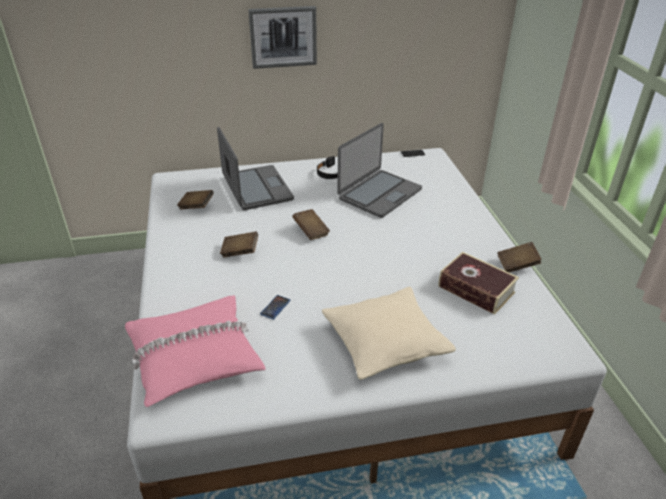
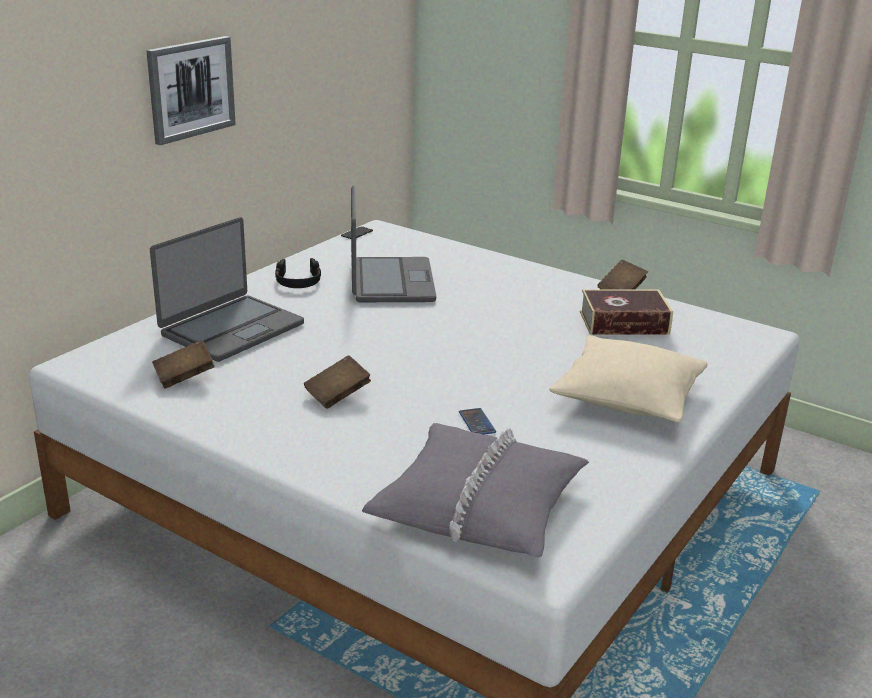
camera: 45 degrees left, 10 degrees down
pink pillow [125,295,265,407] -> grey pillow [362,423,589,557]
laptop [217,127,294,210] -> laptop turned 105 degrees clockwise [150,217,304,362]
brown book [292,209,330,240] -> none

